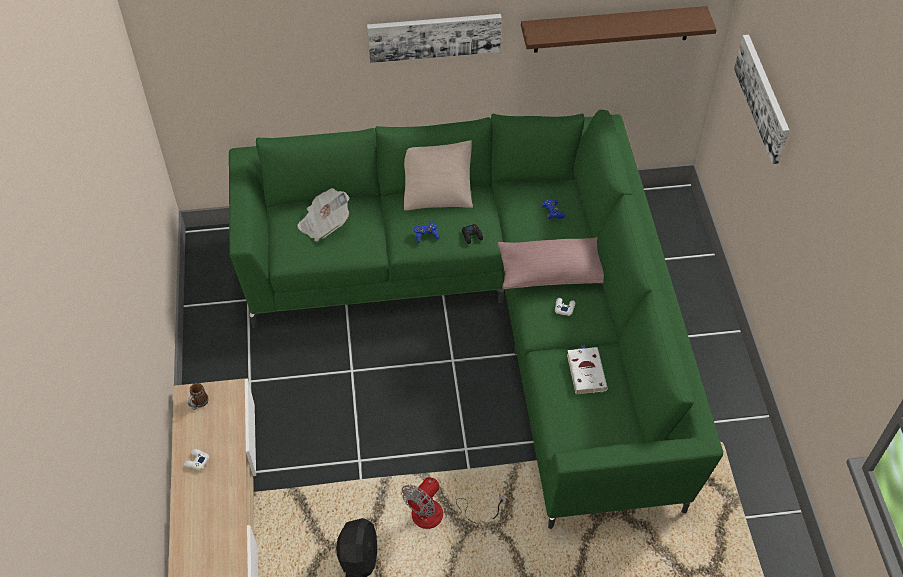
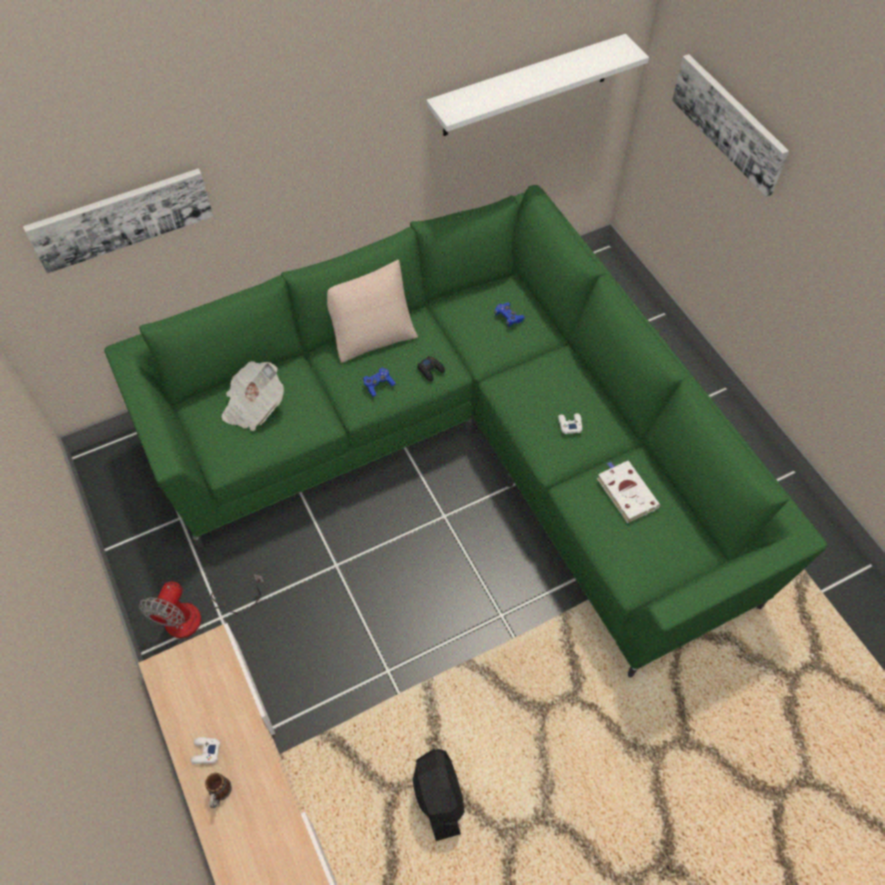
camera: 20 degrees left, 5 degrees up
mug [188,383,209,410] -> mug moved to [205,773,232,808]
picture [367,14,502,63] -> picture moved to [23,168,213,274]
fan [401,477,506,529] -> fan moved to [139,574,265,638]
pink pillow [498,237,604,289] -> none
brown shelf [521,6,717,53] -> white shelf [426,34,649,136]

